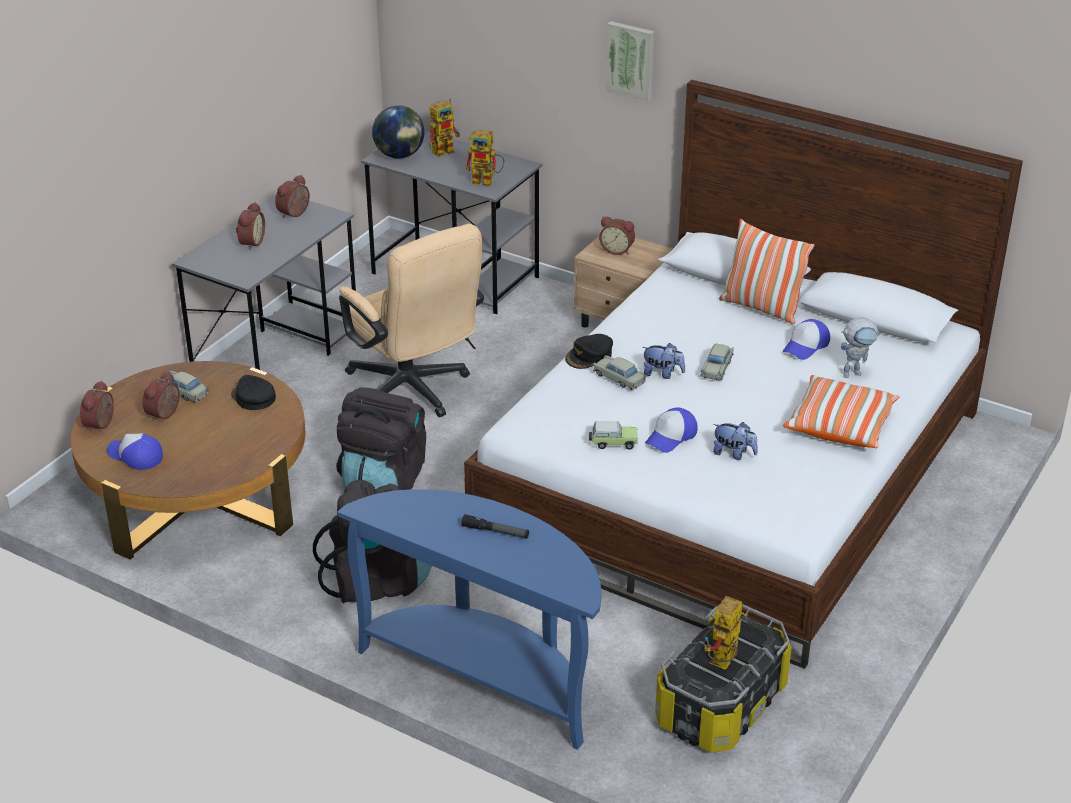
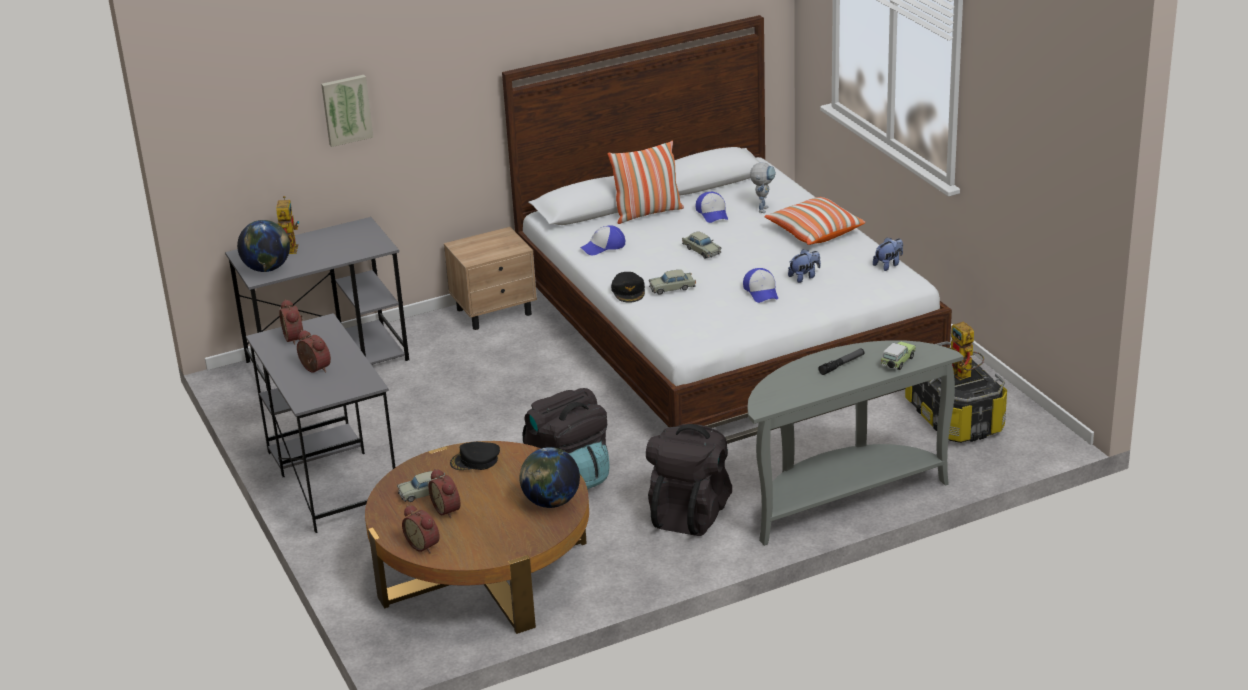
camera: 55 degrees left, 5 degrees down
cap [107,433,163,470] -> cap moved to [580,225,625,255]
blue console table [337,489,601,750] -> grey console table [748,340,964,546]
beige office chair [339,224,484,417] -> none
toy robot [465,130,505,187] -> none
toy car [589,421,638,450] -> toy car moved to [880,341,916,370]
alarm clock [599,216,635,255] -> none
picture [606,21,655,102] -> picture moved to [321,75,374,147]
plush toy [642,343,685,379] -> plush toy moved to [873,237,903,271]
none -> globe [520,447,580,508]

